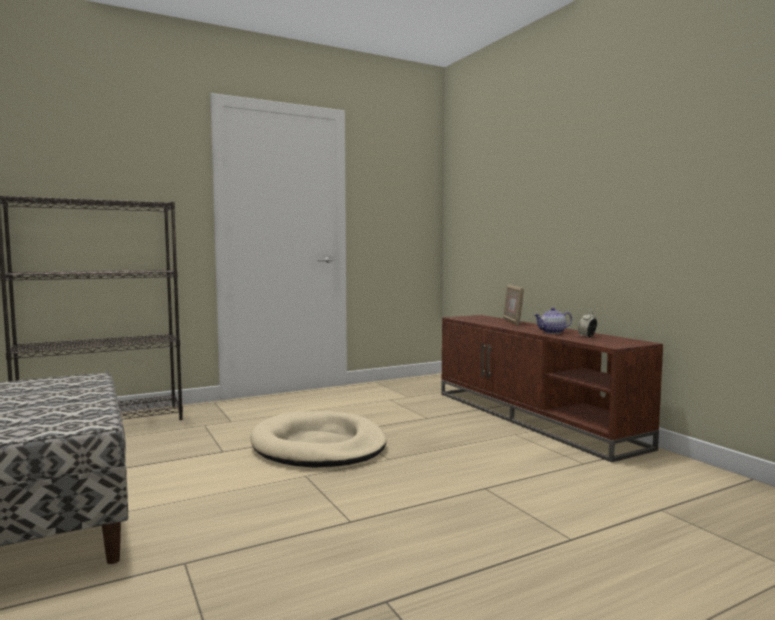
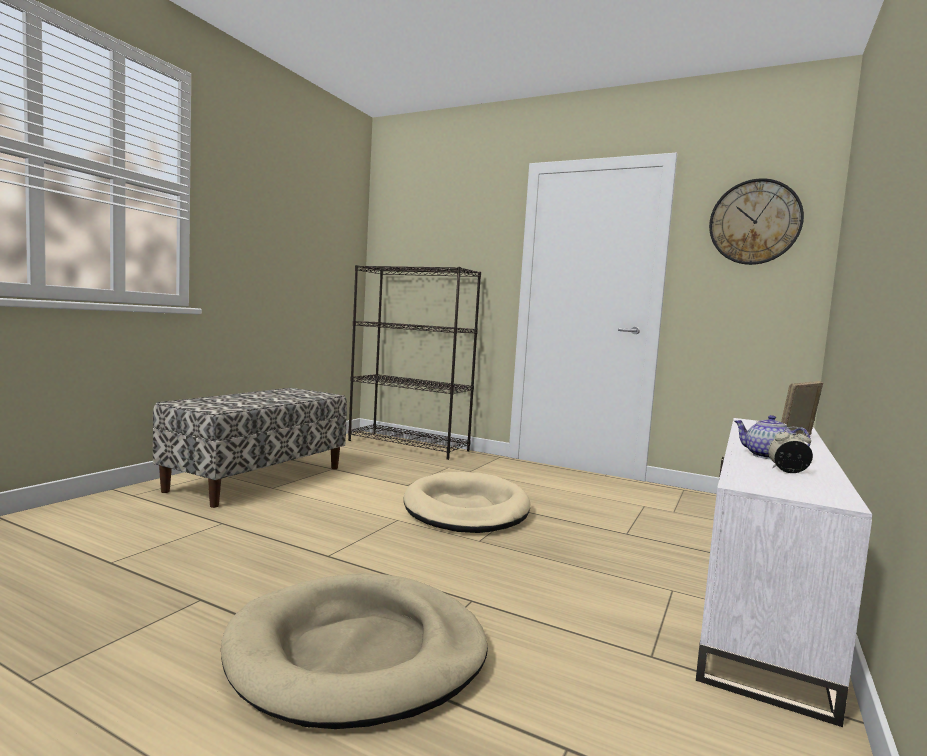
camera: 55 degrees right, 0 degrees up
brown tv stand [441,315,663,462] -> white tv stand [696,418,872,727]
none -> beige dog bed [221,573,488,729]
none -> wall clock [709,178,804,265]

